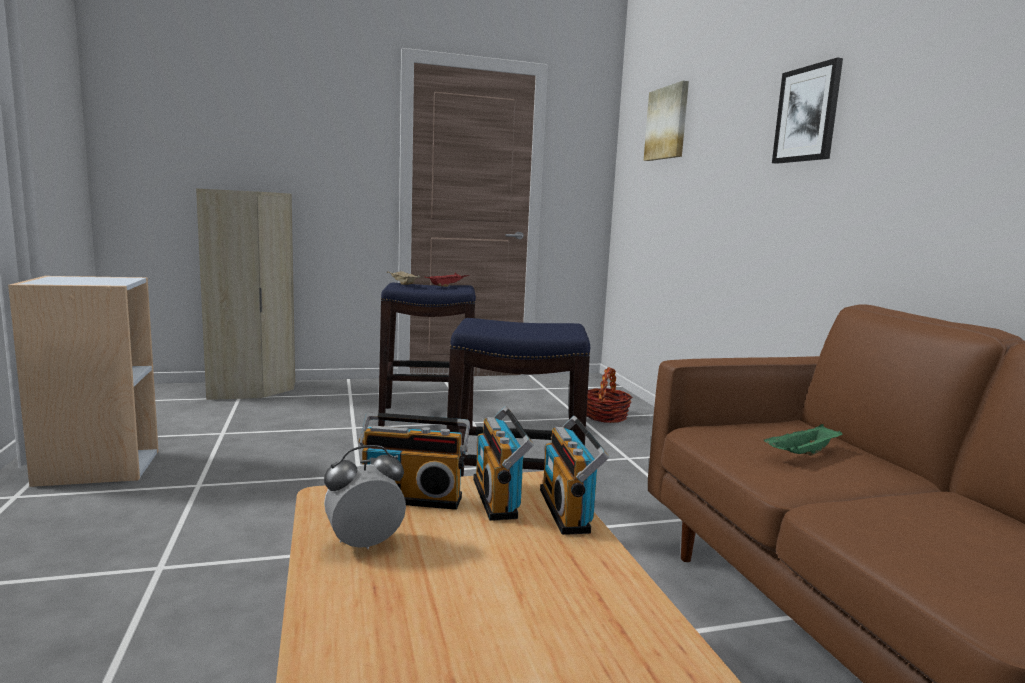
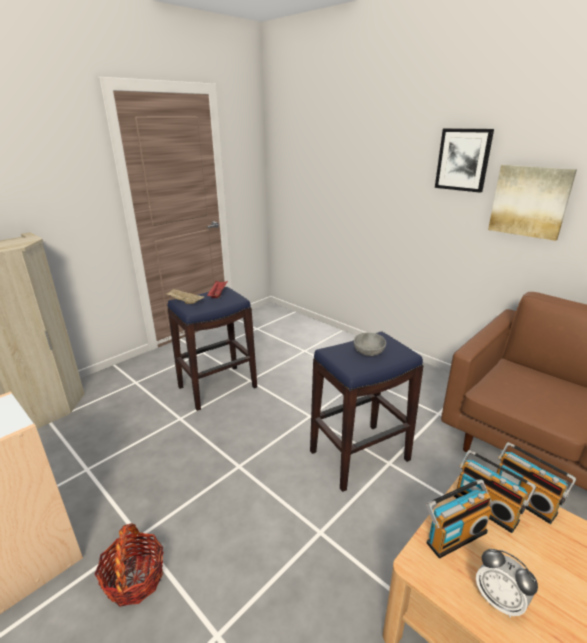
camera: 30 degrees left, 15 degrees up
alarm clock [324,445,406,549] -> alarm clock turned 75 degrees counterclockwise [476,548,538,618]
basket [586,367,632,423] -> basket moved to [95,523,164,607]
picture [644,81,689,161] -> picture moved to [488,165,577,241]
green tray [764,424,843,456] -> none
none -> grey bowl [354,332,386,356]

